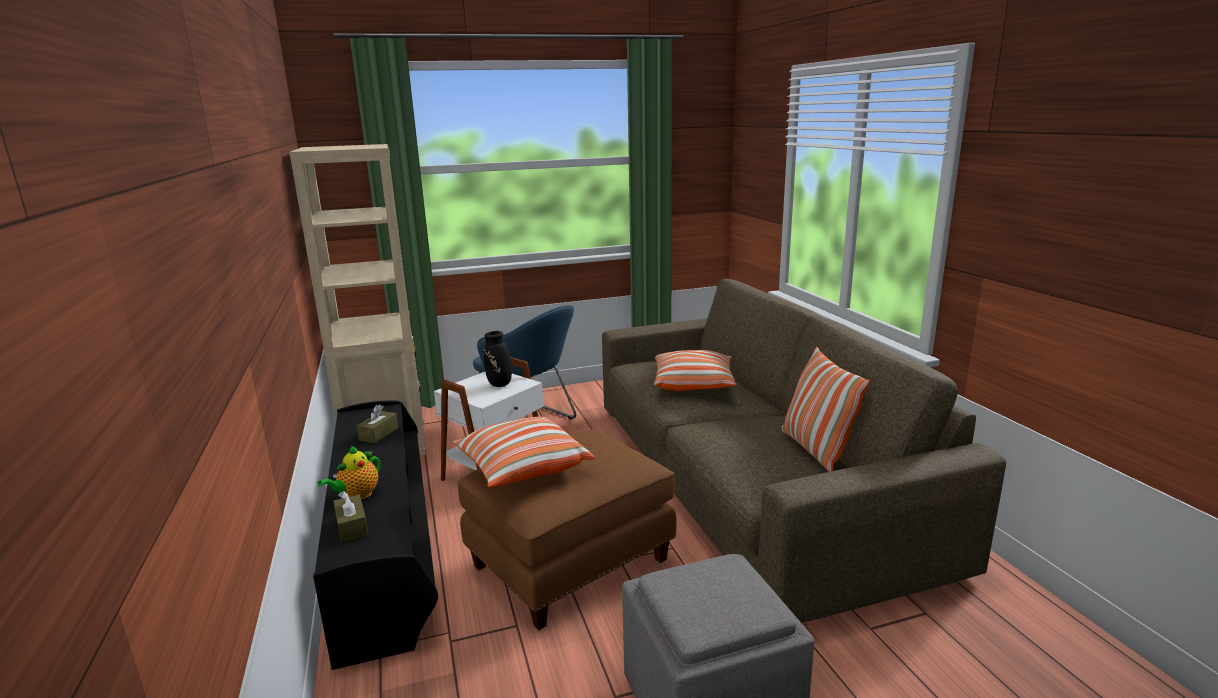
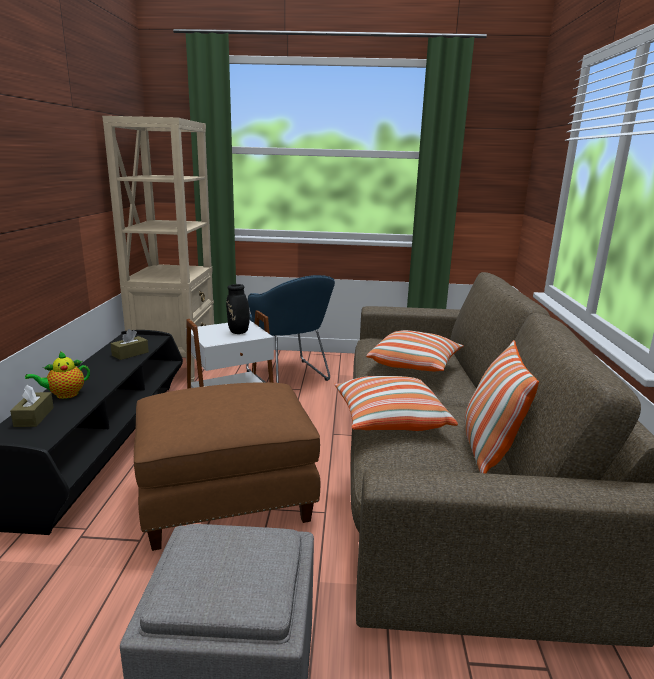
camera: 20 degrees right, 0 degrees up
pillow [453,417,595,487] -> pillow moved to [334,376,458,431]

